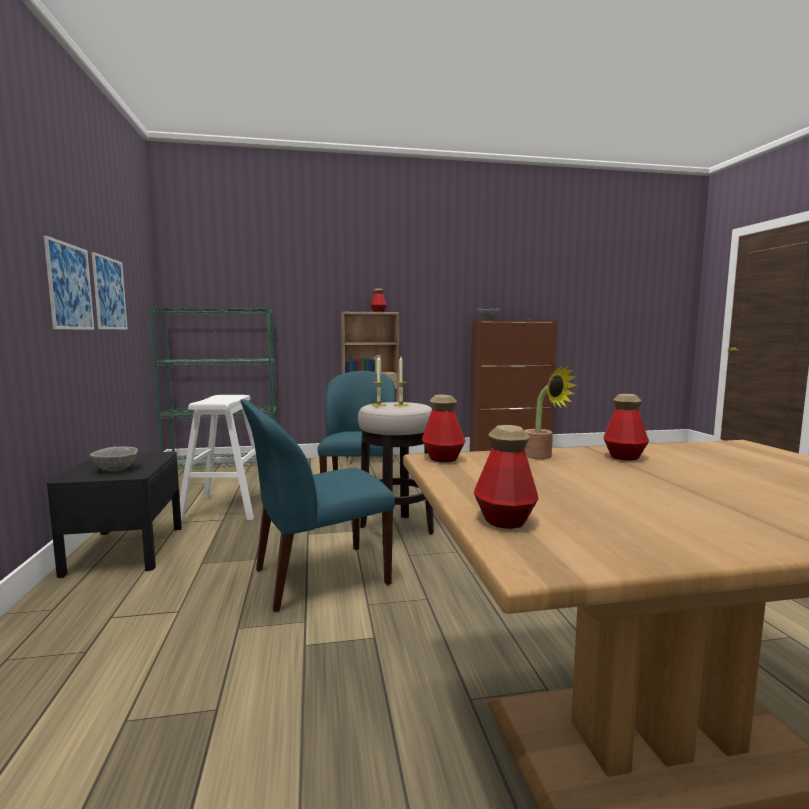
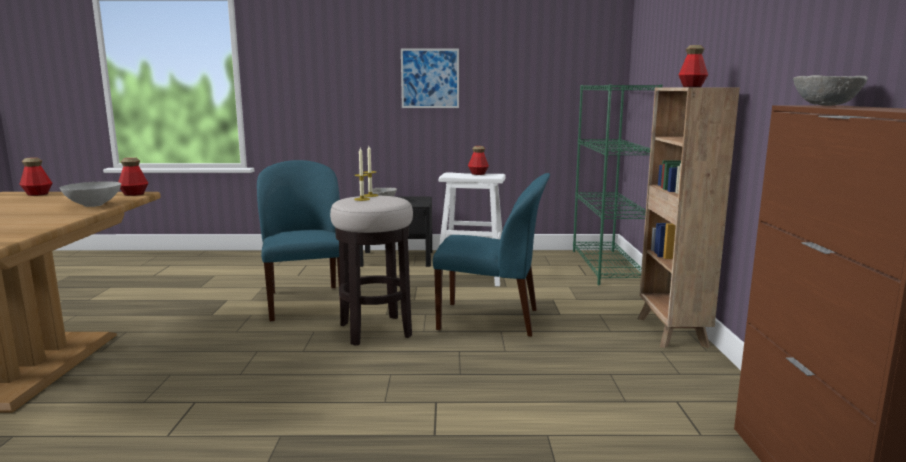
camera: 100 degrees right, 5 degrees up
picture [92,252,128,330] -> none
potted plant [525,365,577,459] -> grey bowl [60,181,121,207]
bottle [603,394,649,461] -> bottle moved to [468,146,489,175]

